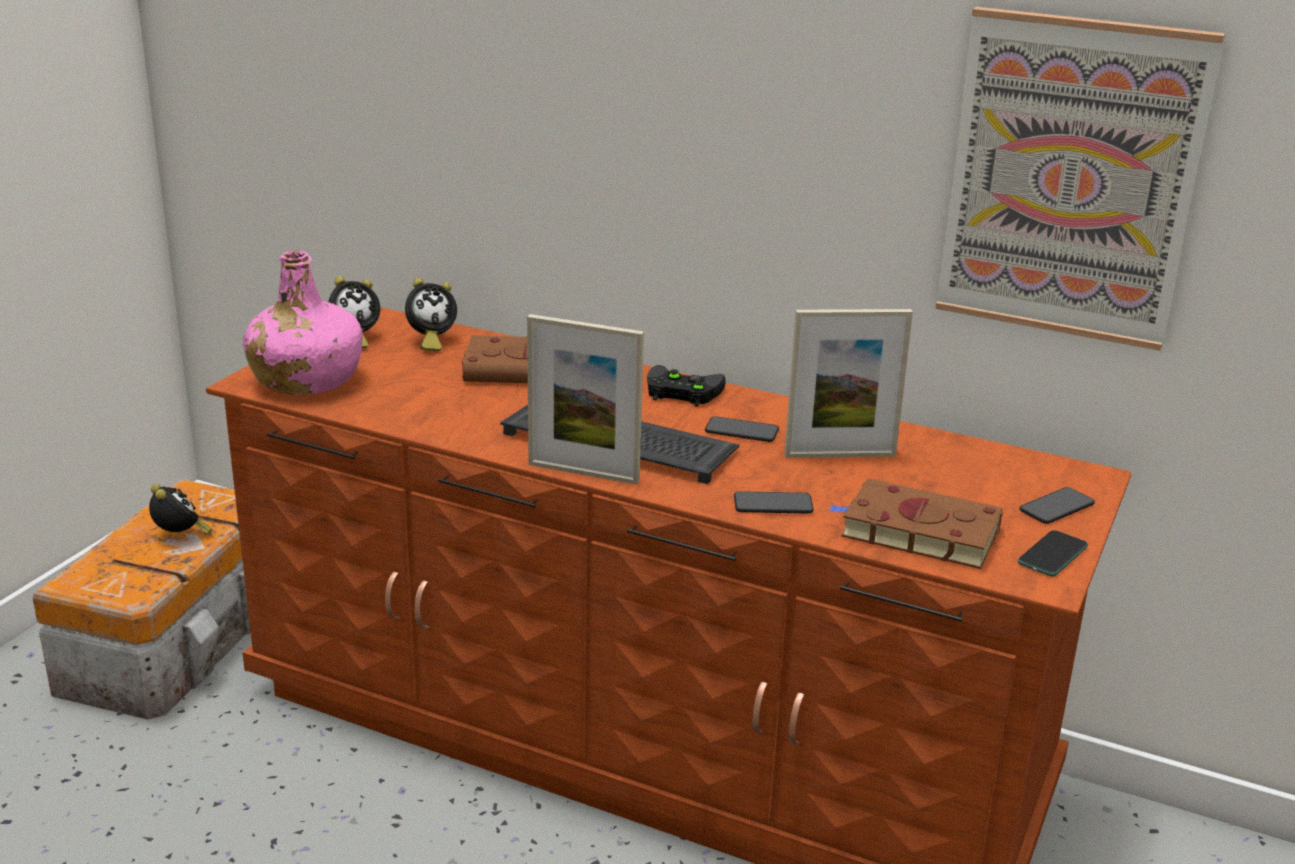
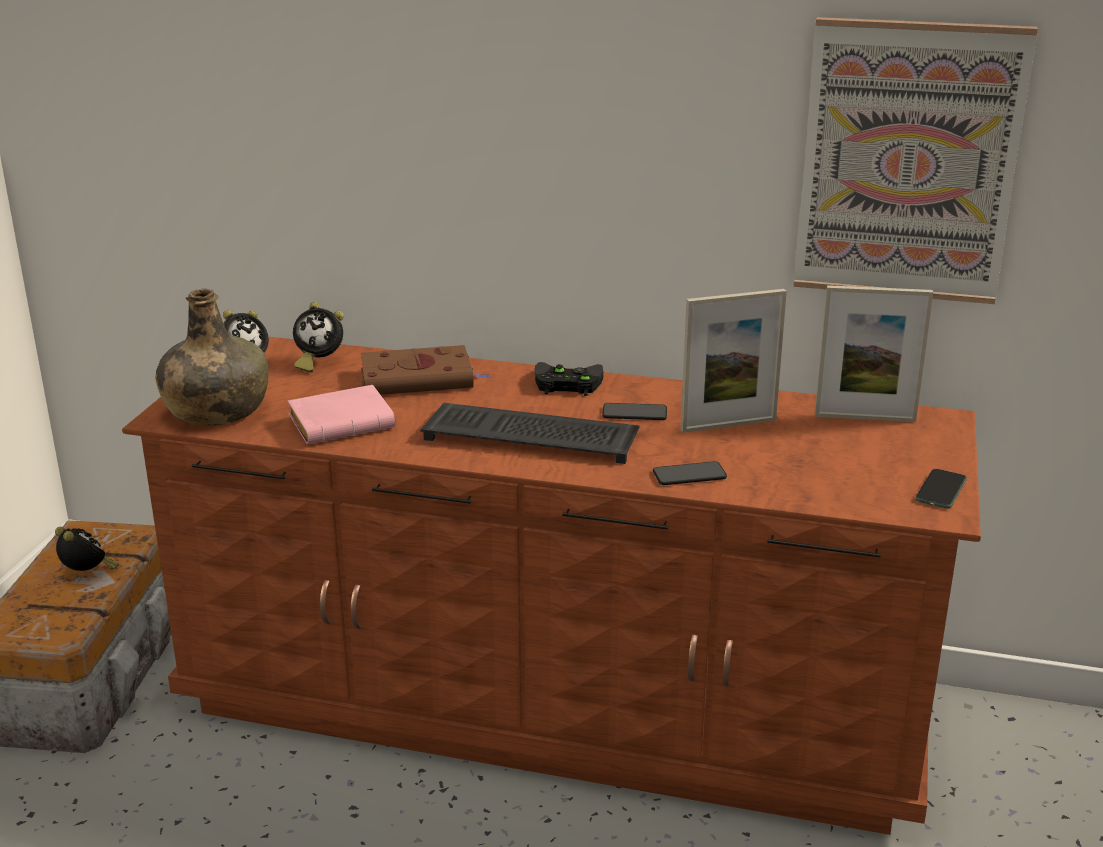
camera: 10 degrees left, 0 degrees up
pink bottle [243,250,363,395] -> green bottle [156,288,269,426]
alarm clock [405,278,457,351] -> alarm clock turned 45 degrees clockwise [293,302,344,372]
picture frame [527,314,644,485] -> picture frame moved to [815,285,933,422]
brown book [828,478,1003,569] -> none
phone [1020,487,1095,524] -> none
none -> pink book [288,385,395,444]

